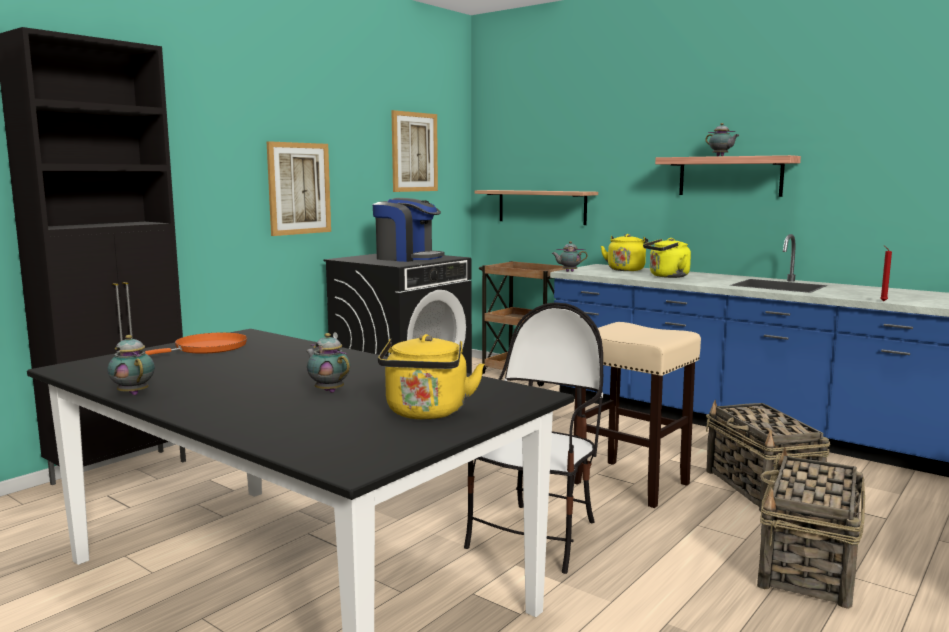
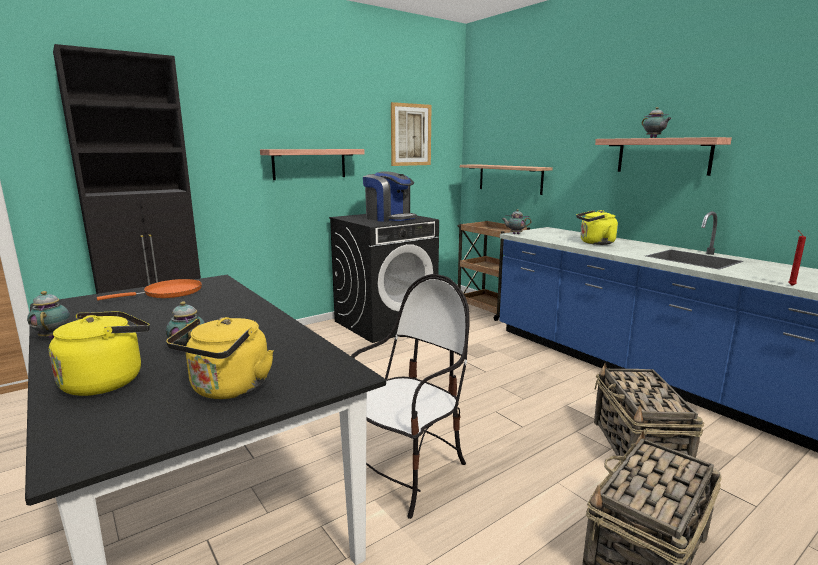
camera: 15 degrees right, 5 degrees up
picture [267,141,331,236] -> shelf [260,149,365,180]
beige stool [573,322,701,508] -> none
yellow kettle [601,234,648,271] -> yellow kettle moved to [49,311,150,396]

